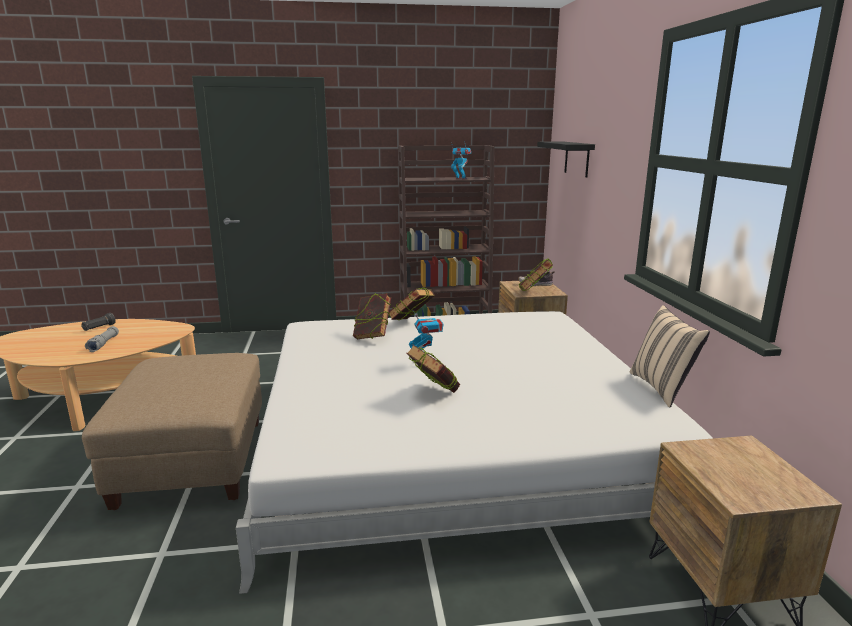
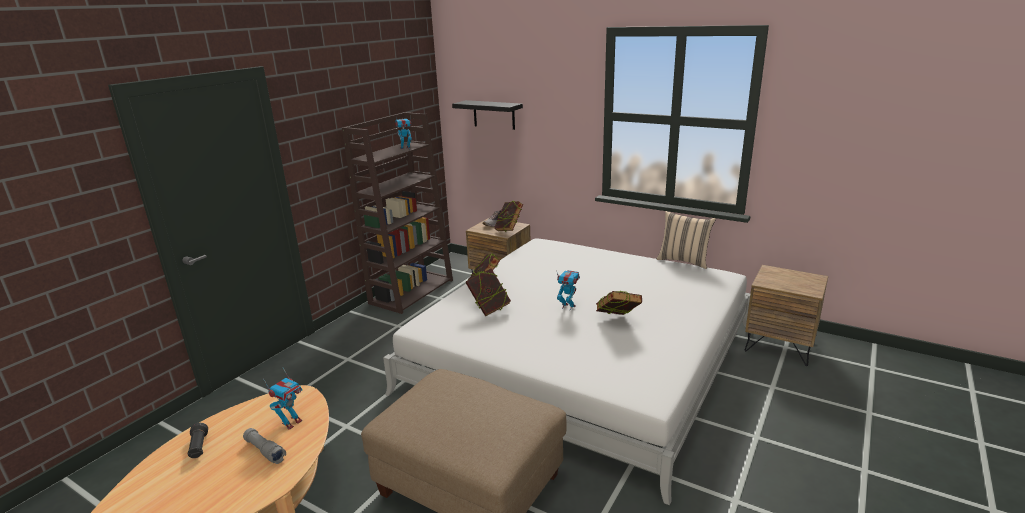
camera: 50 degrees left, 5 degrees up
none -> toy robot [263,368,303,430]

